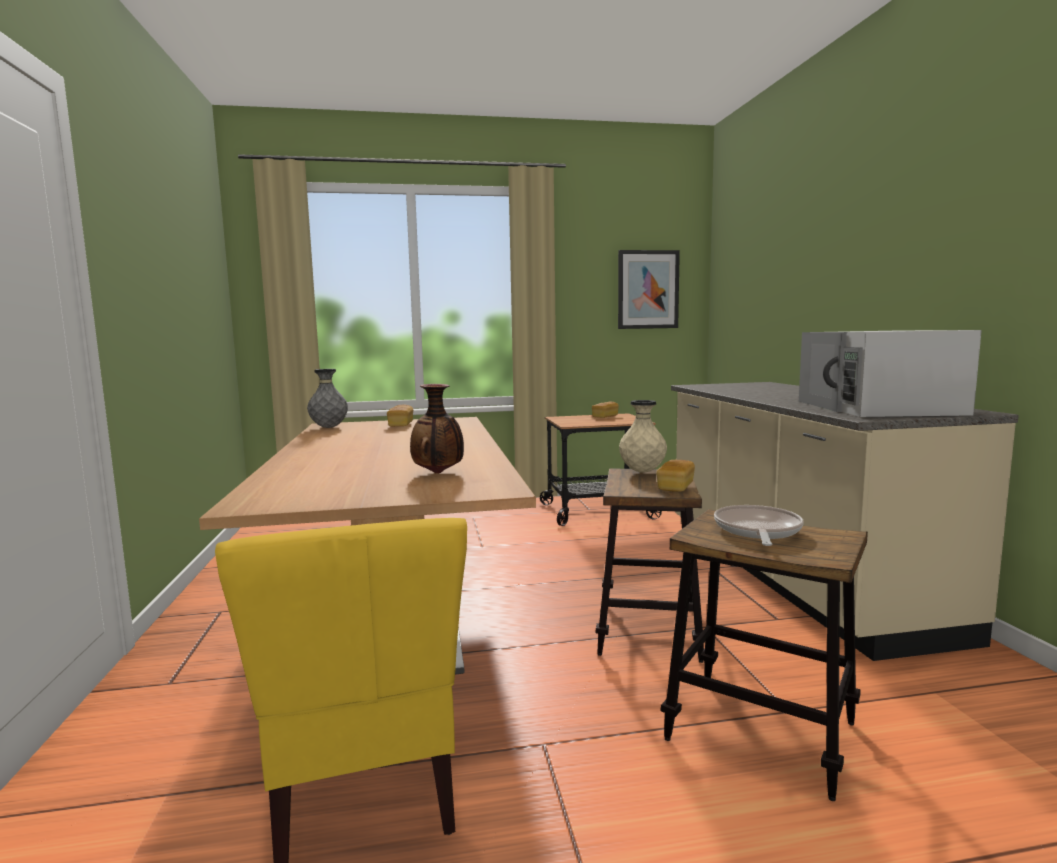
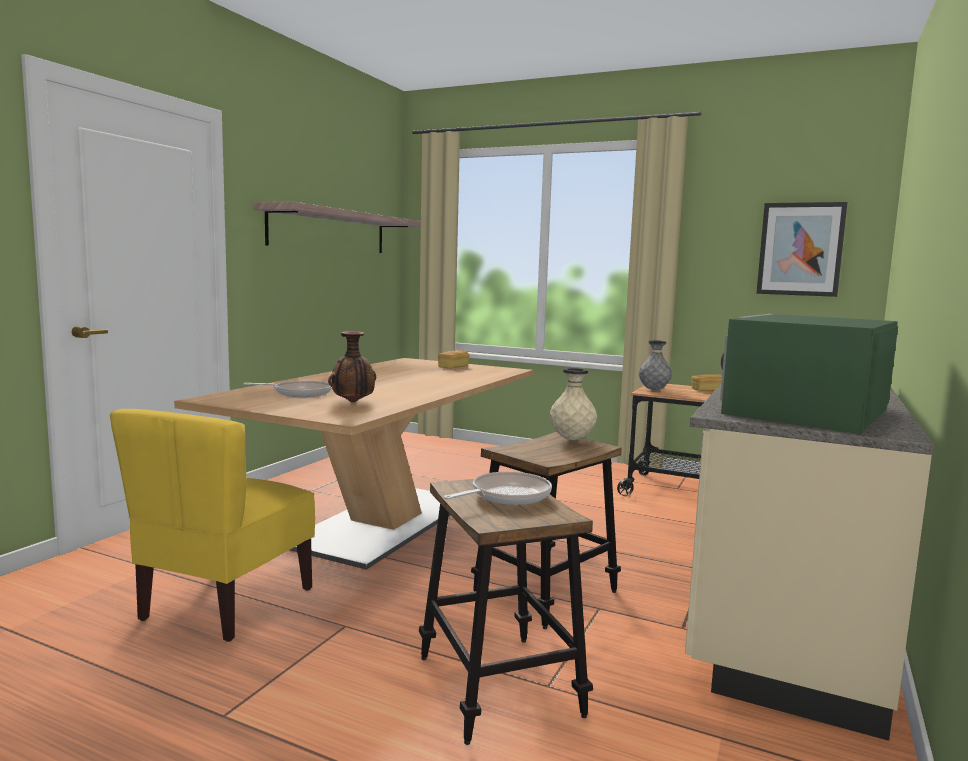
camera: 35 degrees right, 0 degrees up
grey vase [307,369,348,428] -> grey vase moved to [639,340,672,390]
bread [656,460,695,492] -> none
white microwave [799,330,982,417] -> green microwave [720,314,898,434]
none -> frying pan [244,381,332,397]
none -> shelf [254,201,421,253]

